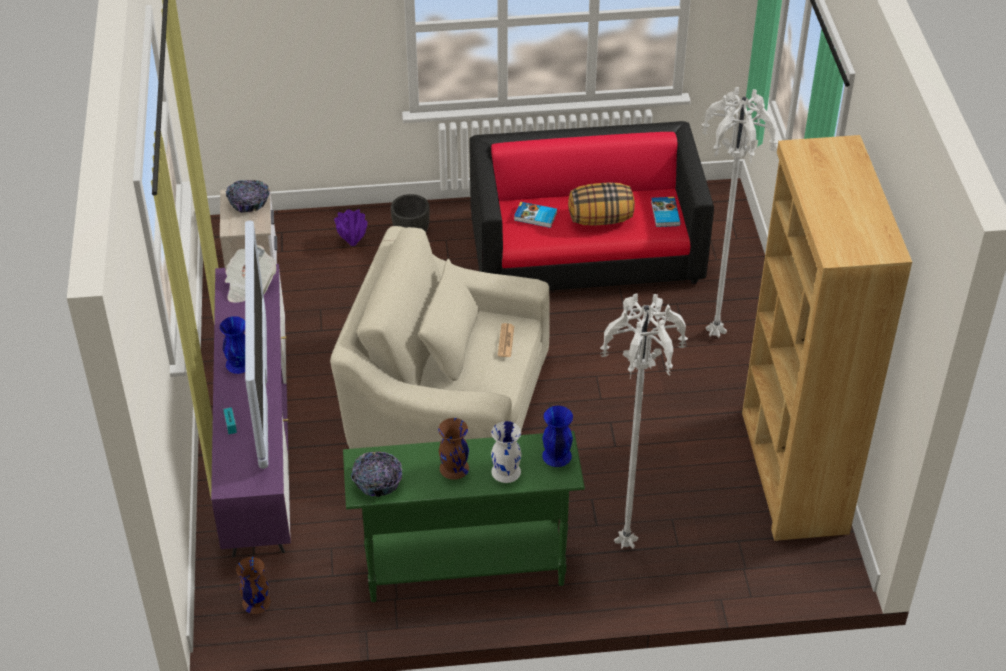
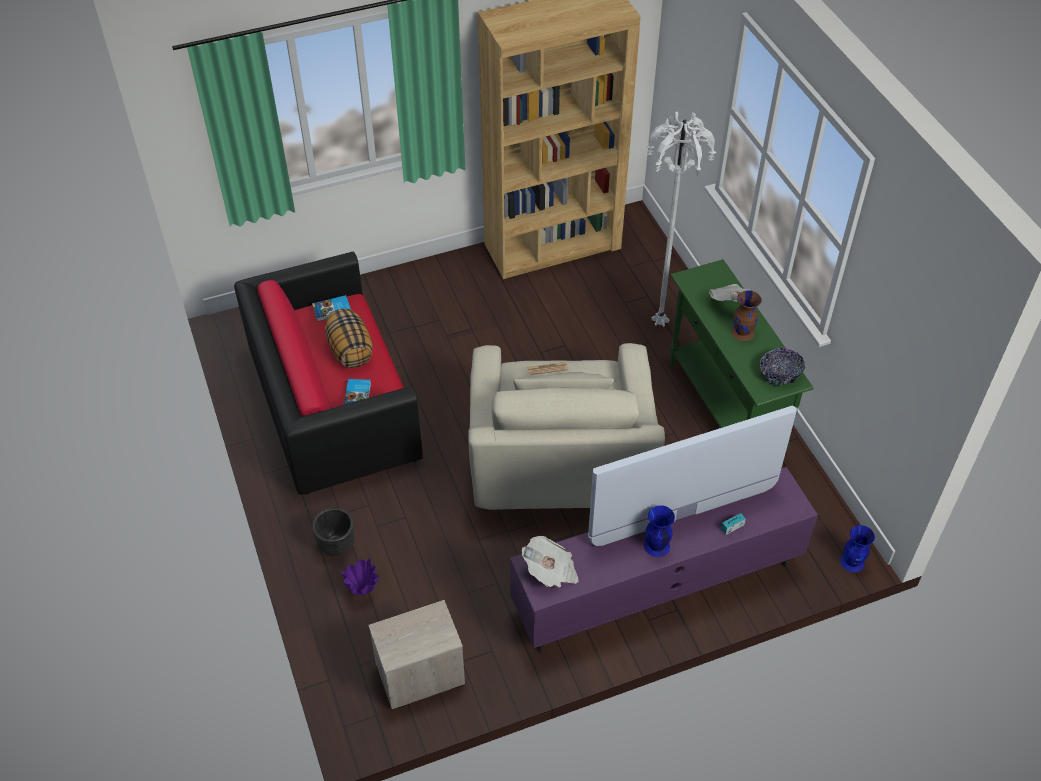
camera: 105 degrees left, 5 degrees up
bowl [226,180,270,213] -> none
brown vase [236,557,270,614] -> none
white vase [491,421,521,483] -> newspaper [709,284,757,302]
blue vase [542,406,573,467] -> blue vase moved to [840,525,875,572]
white floor lamp [701,87,777,338] -> none

